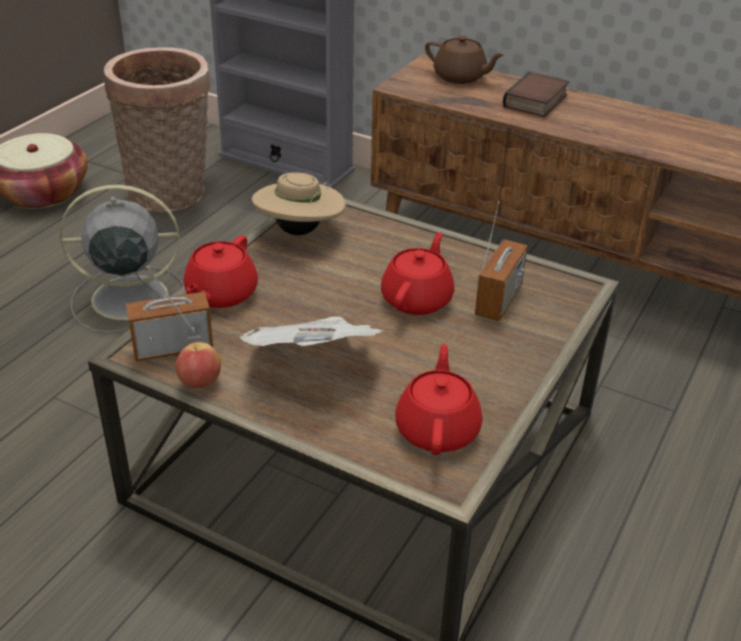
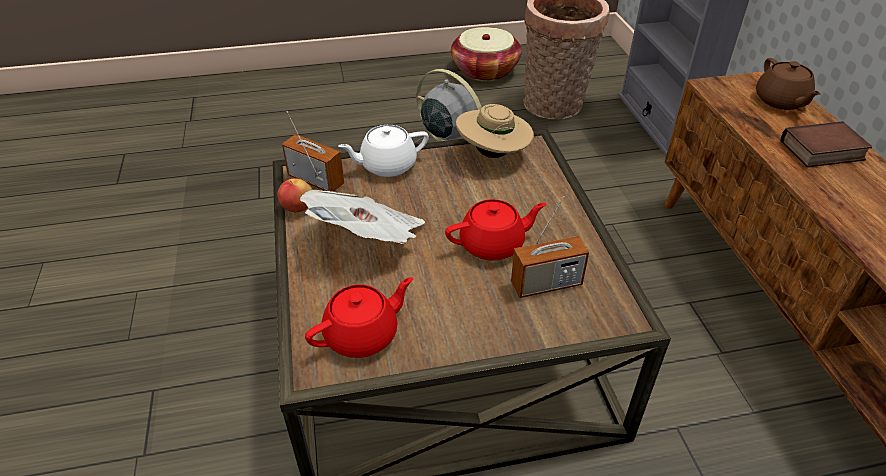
camera: 50 degrees right, 5 degrees up
red teapot [184,235,258,308] -> white teapot [338,125,429,177]

